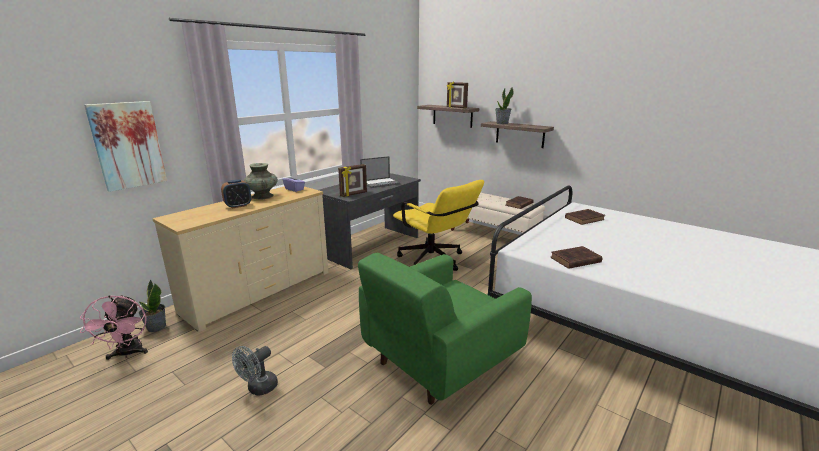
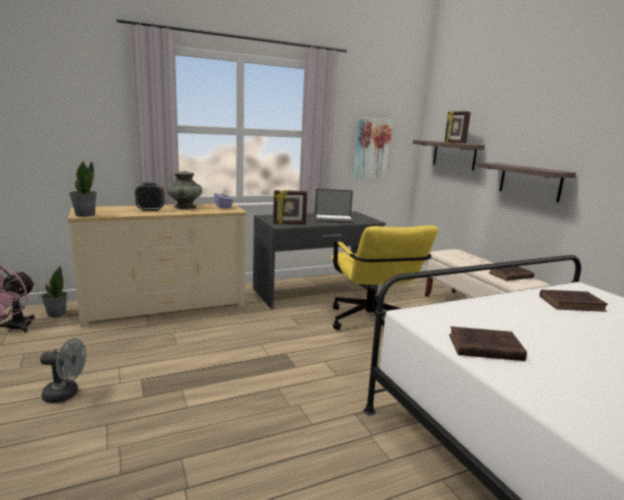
camera: 25 degrees right, 5 degrees down
picture [84,101,167,192] -> picture moved to [354,117,393,178]
grey fan [232,346,278,396] -> grey fan turned 150 degrees counterclockwise [40,338,86,403]
green armchair [358,253,532,405] -> none
potted plant [495,88,513,124] -> potted plant moved to [69,161,97,217]

